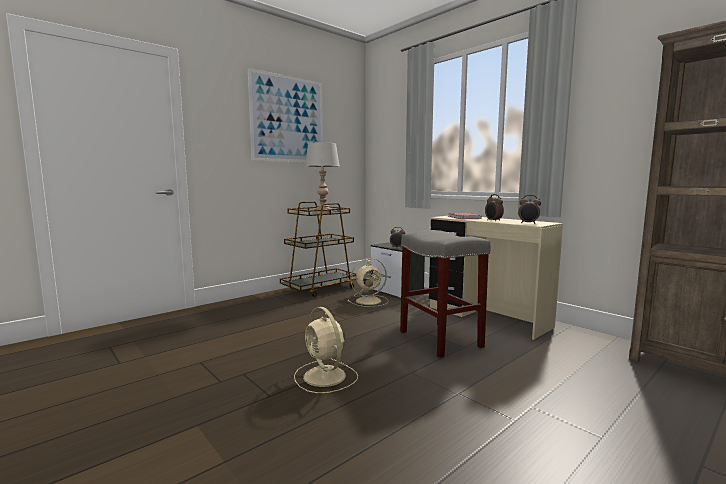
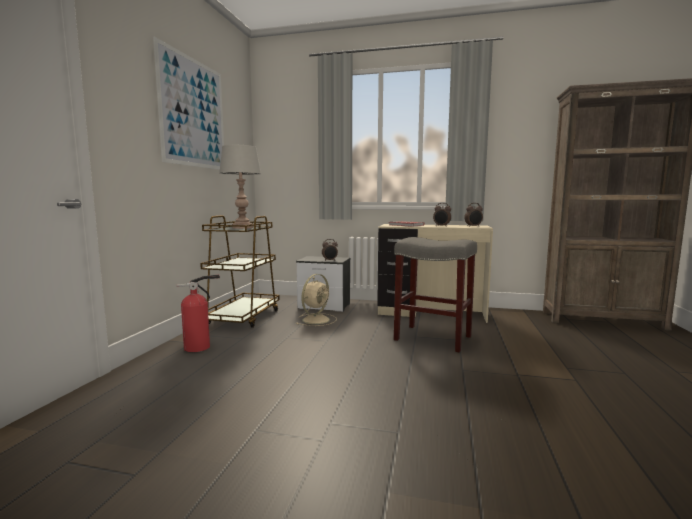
camera: 35 degrees left, 0 degrees up
beige fan [294,307,358,393] -> none
none -> fire extinguisher [177,275,220,352]

